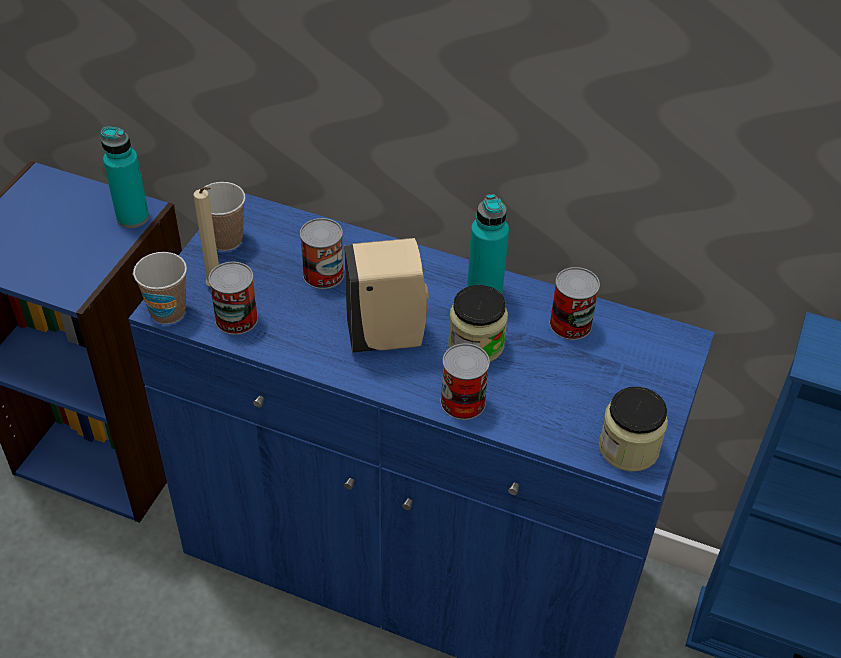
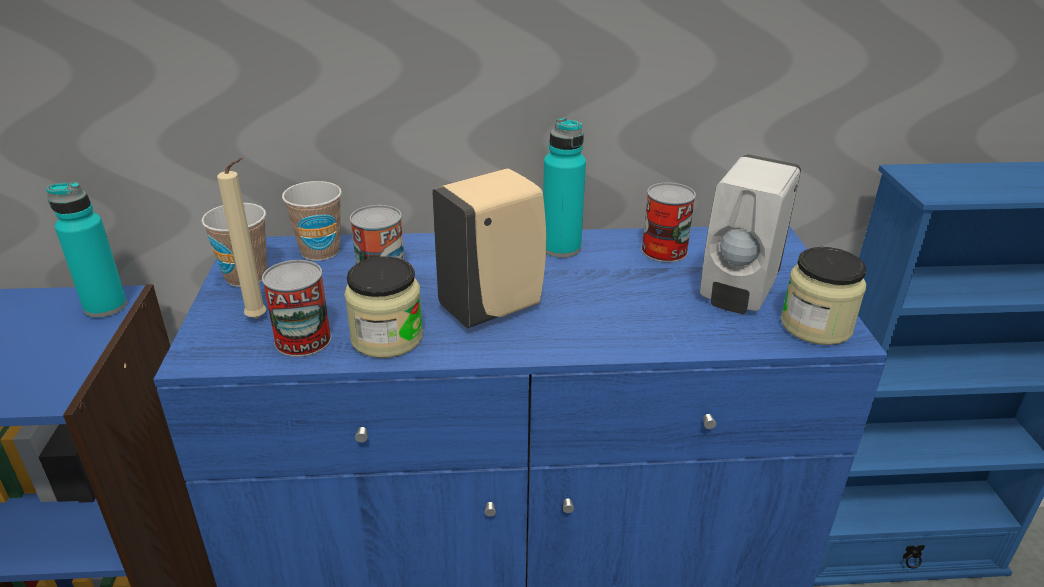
camera: 25 degrees left, 15 degrees down
cup [133,252,187,324] -> cup moved to [282,181,342,261]
can [440,343,490,420] -> none
jar [448,285,508,362] -> jar moved to [344,256,423,358]
none -> white soap dispenser [700,154,801,314]

